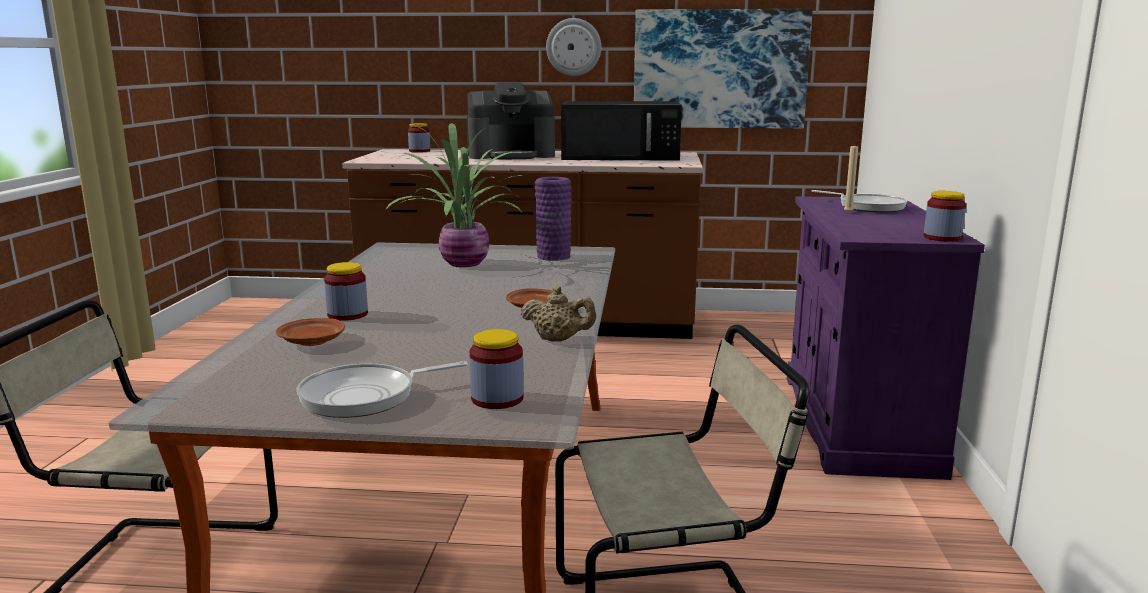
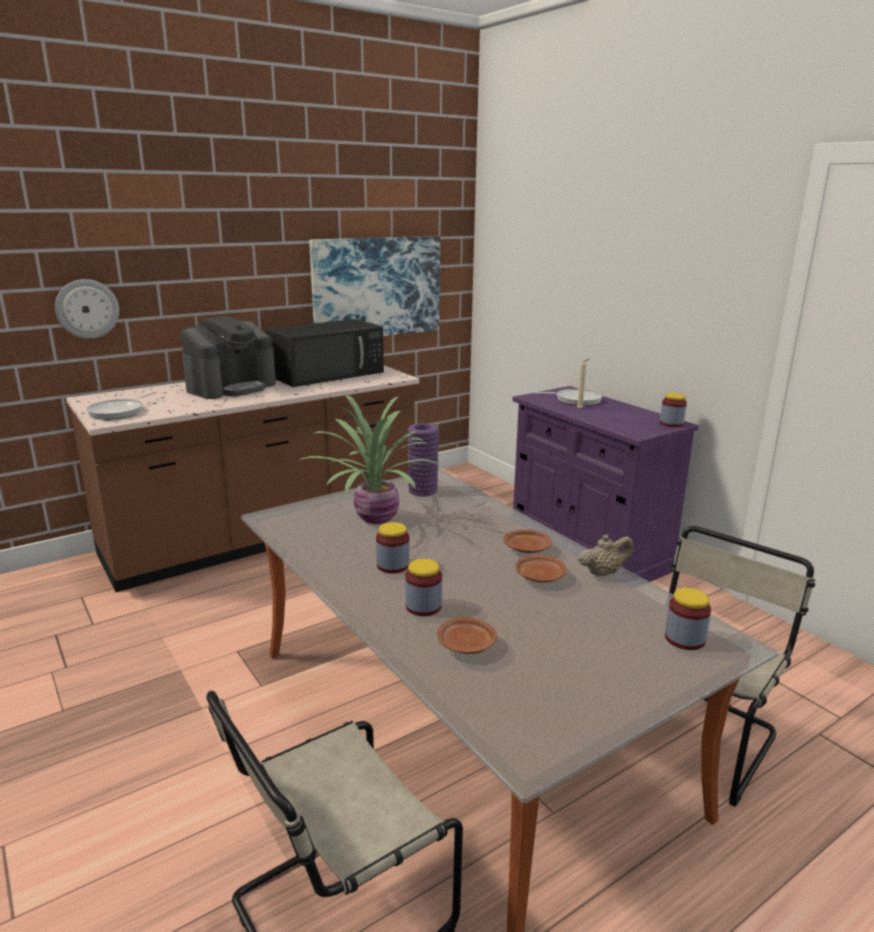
camera: 40 degrees left, 5 degrees up
frying pan [297,361,468,418] -> frying pan moved to [86,392,157,420]
jar [408,123,430,153] -> jar moved to [376,522,409,573]
wall clock [546,18,601,76] -> wall clock moved to [55,279,119,339]
none -> brown plate [515,555,567,583]

